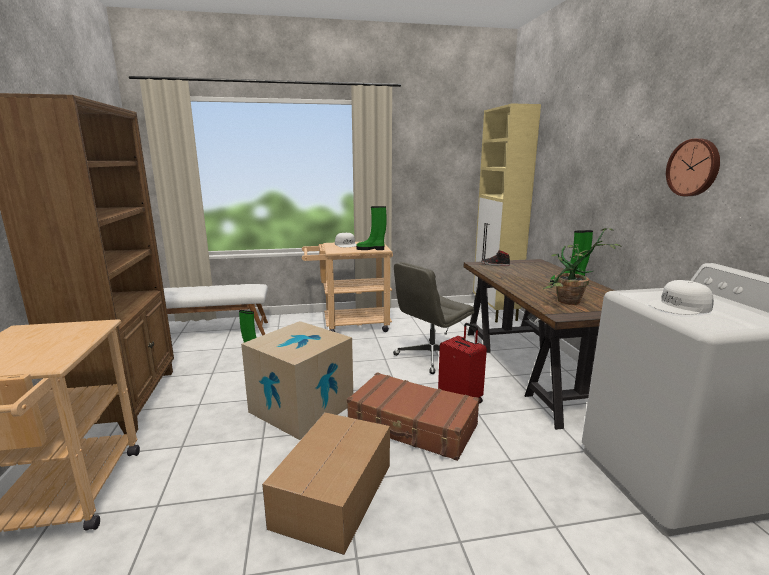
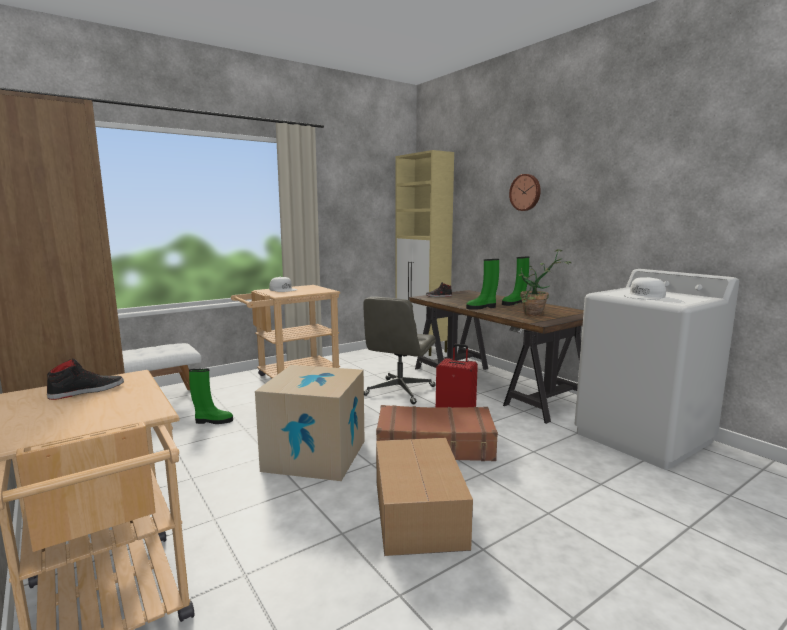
camera: 25 degrees left, 5 degrees down
green boot [356,206,387,250] -> green boot moved to [466,259,499,310]
wall clock [666,138,720,196] -> wall clock moved to [509,174,541,211]
none -> black shoe [47,358,124,400]

